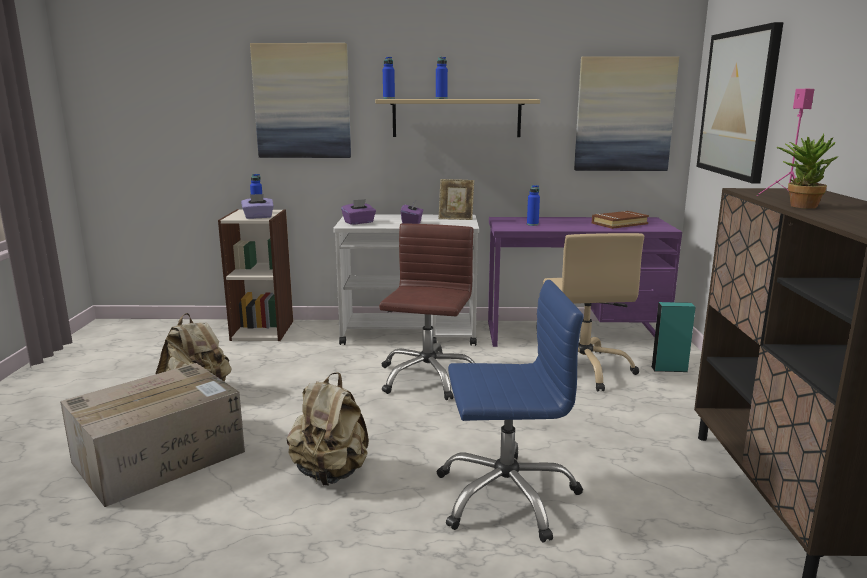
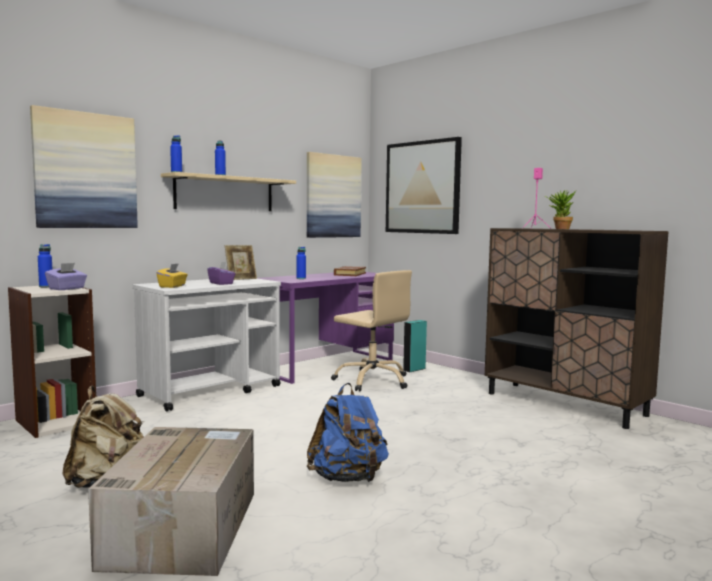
camera: 45 degrees left, 10 degrees down
beige backpack [287,372,369,485] -> blue backpack [307,383,389,482]
purple tissue box [341,199,376,225] -> yellow tissue box [156,263,188,288]
brown office chair [379,224,475,400] -> none
blue office chair [437,280,584,543] -> none

